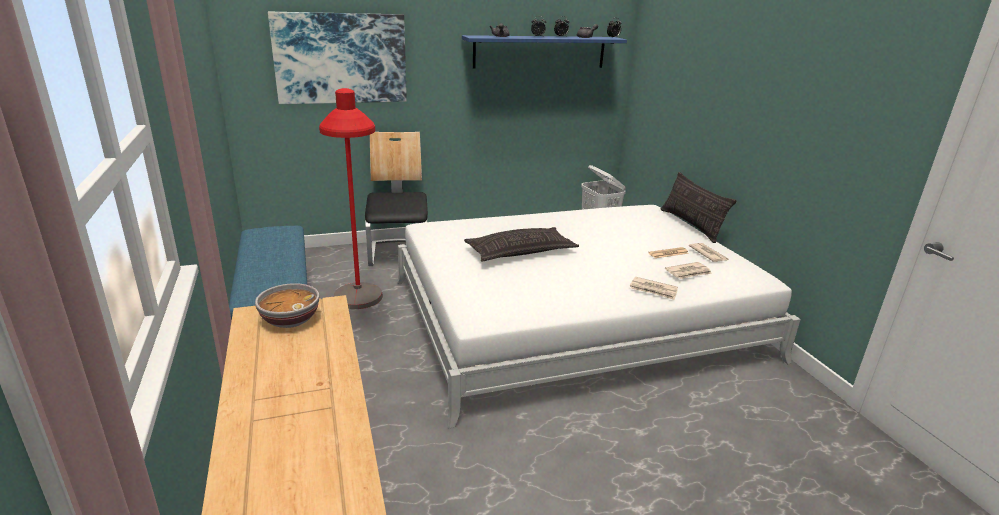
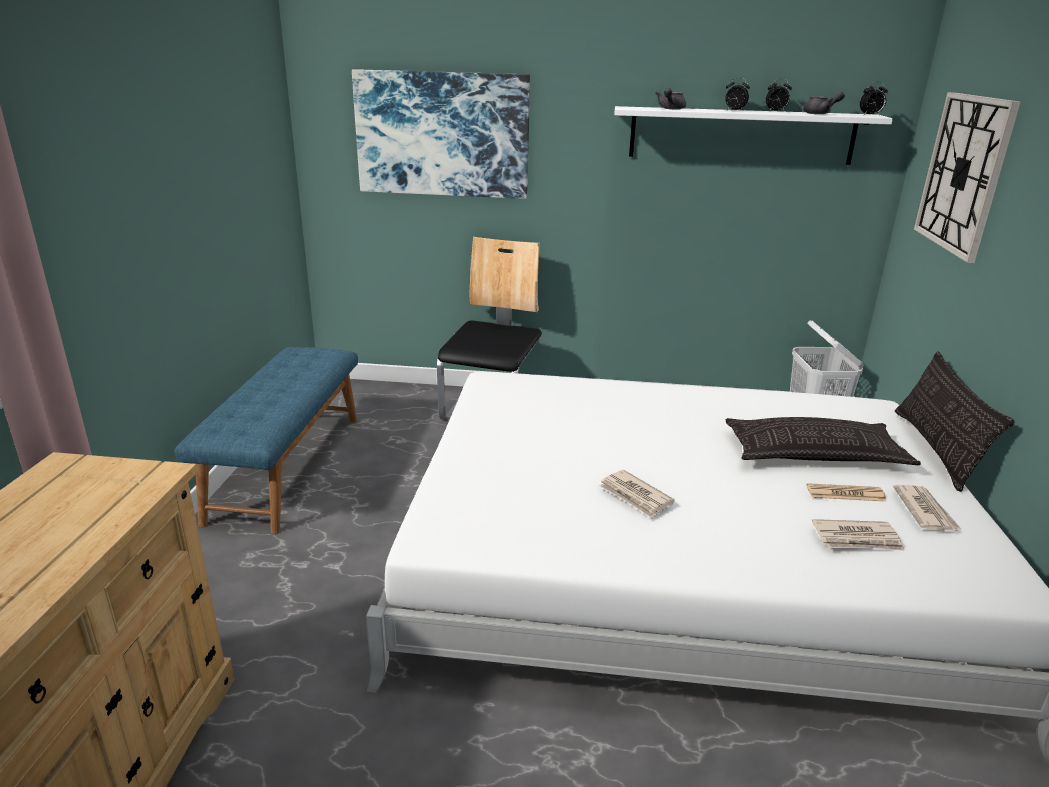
camera: 25 degrees right, 0 degrees up
bowl [255,283,319,328] -> none
red floor lamp [319,88,383,309] -> none
blue shelf [462,35,627,69] -> white shelf [614,106,893,165]
pillow [464,227,579,261] -> pillow moved to [726,417,921,465]
newspaper [630,277,678,300] -> newspaper moved to [599,470,675,519]
none -> wall clock [914,92,1021,263]

